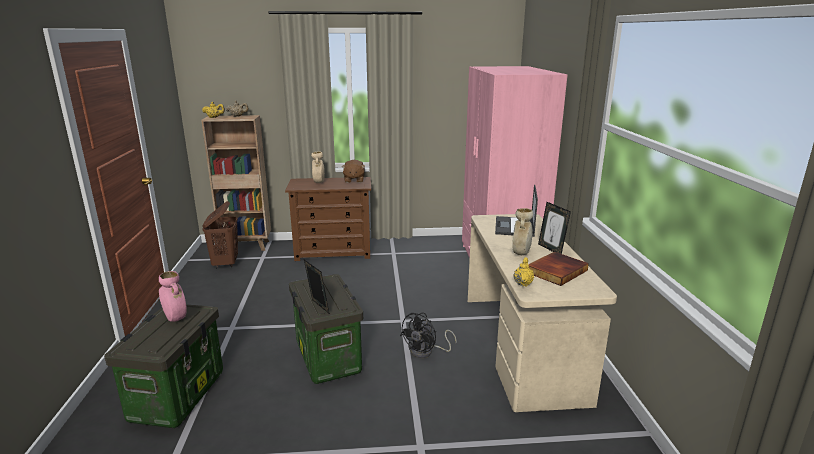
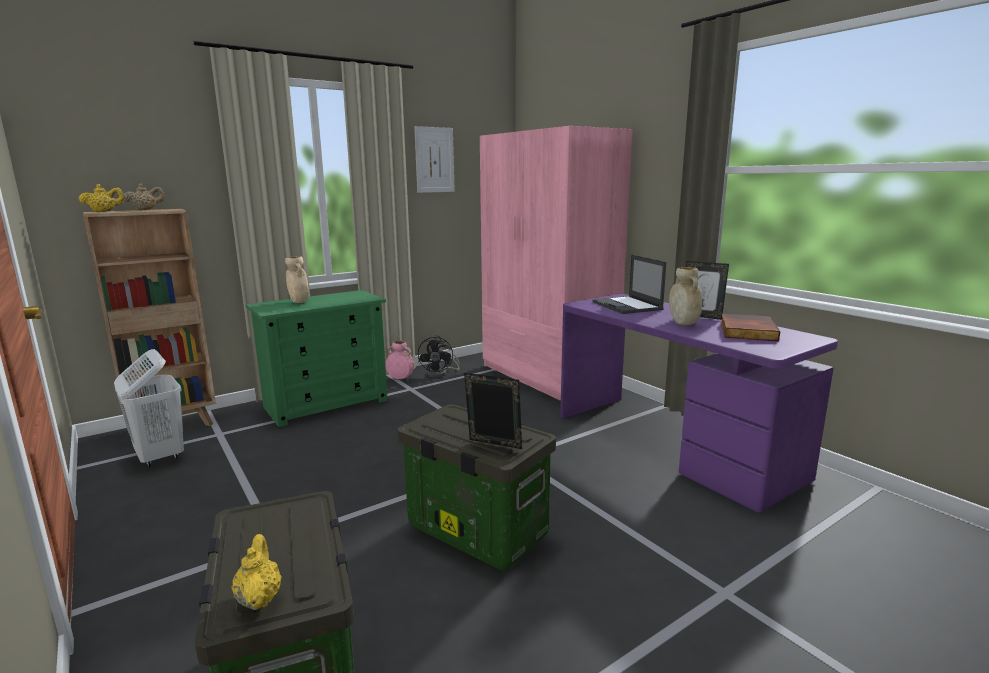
camera: 30 degrees left, 5 degrees down
pink vase [159,271,187,322] -> pink vase moved to [386,340,414,379]
brown laundry basket [202,201,238,269] -> white laundry basket [114,349,184,467]
brown dresser [285,177,371,261] -> green dresser [246,290,388,427]
brown plush toy [342,160,365,183] -> none
black fan [400,312,457,358] -> black fan moved to [418,335,460,378]
beige desk [468,214,617,412] -> purple desk [560,294,838,512]
yellow teapot [513,257,534,287] -> yellow teapot moved to [231,534,282,610]
none -> picture [414,126,455,193]

